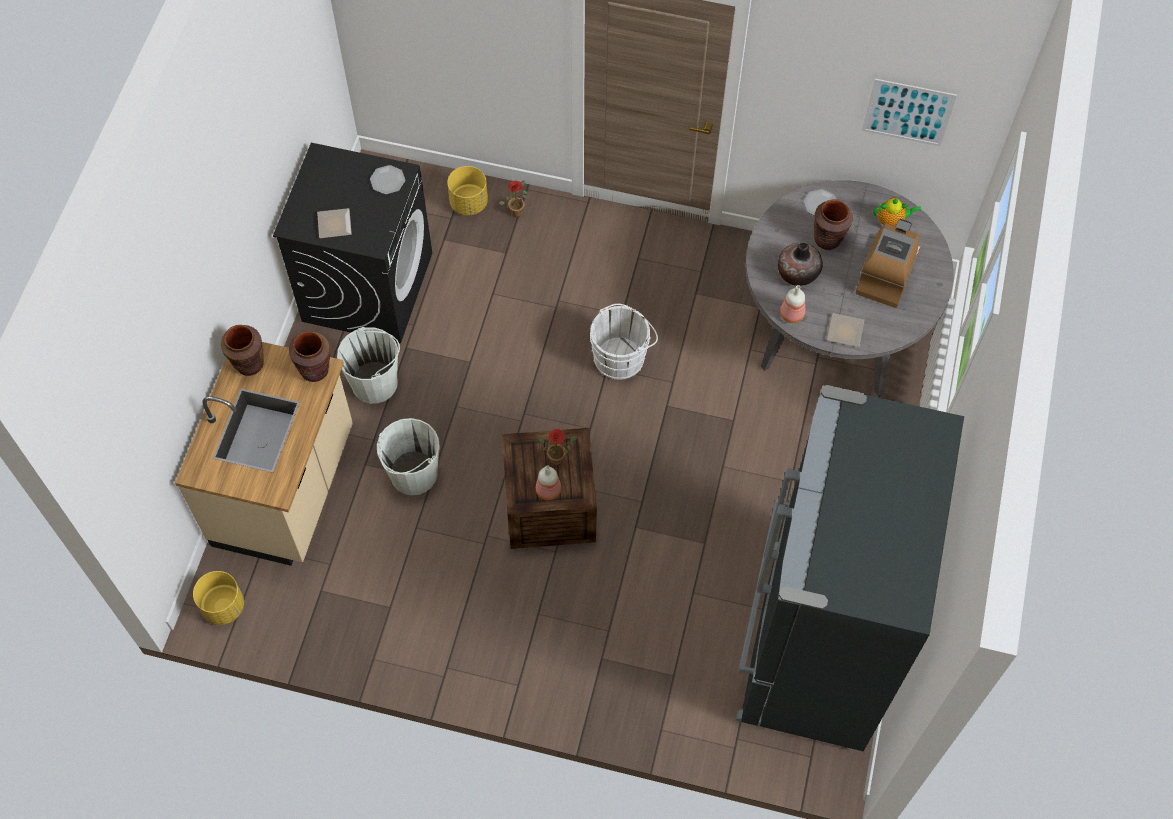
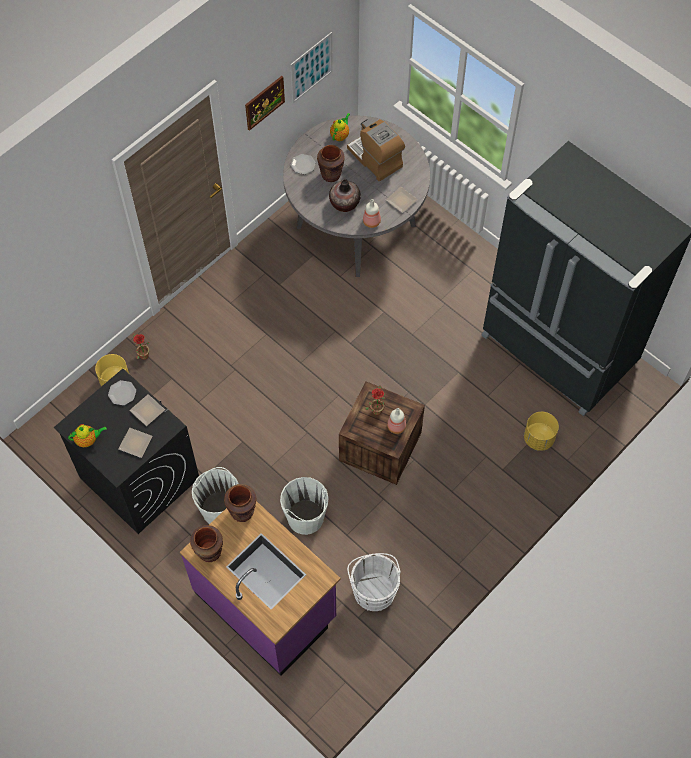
camera: 60 degrees left, 0 degrees up
beige counter [175,342,353,566] -> purple counter [180,501,341,676]
yellow planter [193,571,244,625] -> yellow planter moved to [524,412,559,451]
white bucket [590,304,658,380] -> white bucket moved to [347,553,401,611]
none -> teapot [68,424,107,447]
none -> plate [129,394,165,426]
none -> picture [245,76,285,131]

